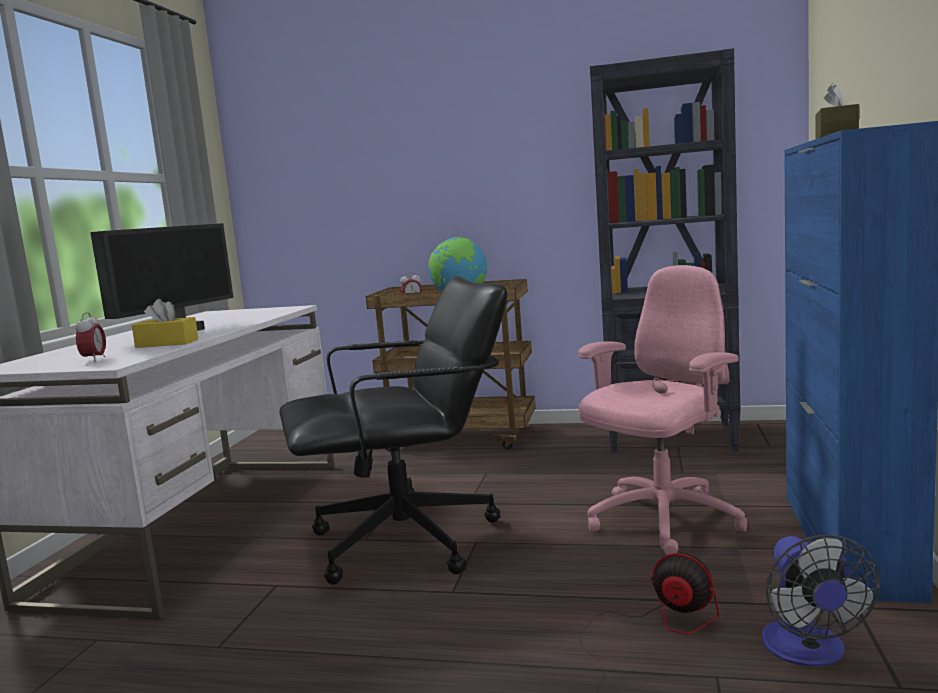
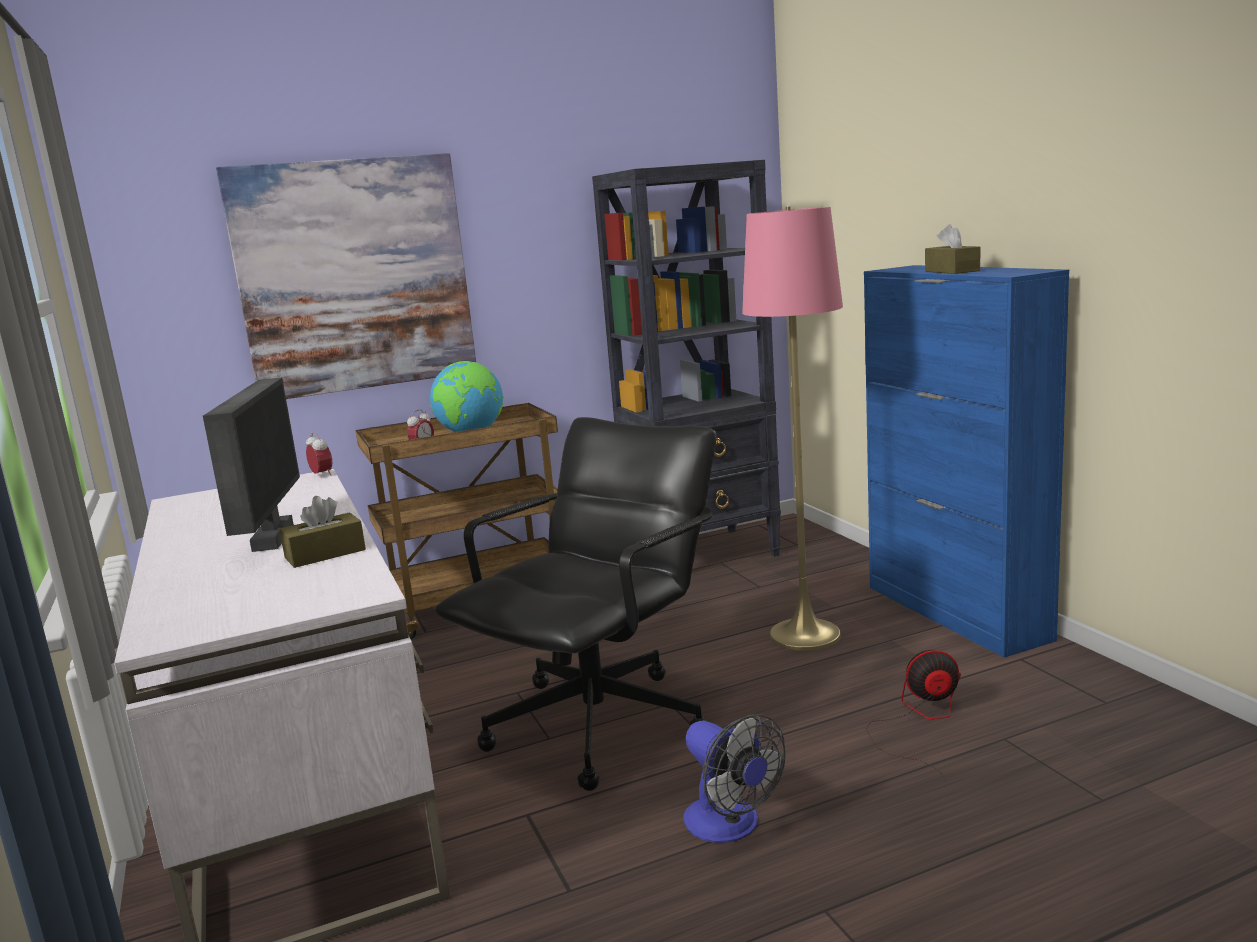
camera: 35 degrees left, 5 degrees up
alarm clock [75,312,106,361] -> alarm clock moved to [306,432,332,476]
yellow tissue box [132,299,198,348] -> brown tissue box [279,496,366,568]
pink office chair [578,265,748,555] -> pink floor lamp [742,207,843,651]
fan [762,535,880,667] -> fan moved to [683,714,785,843]
none -> picture [216,153,476,399]

